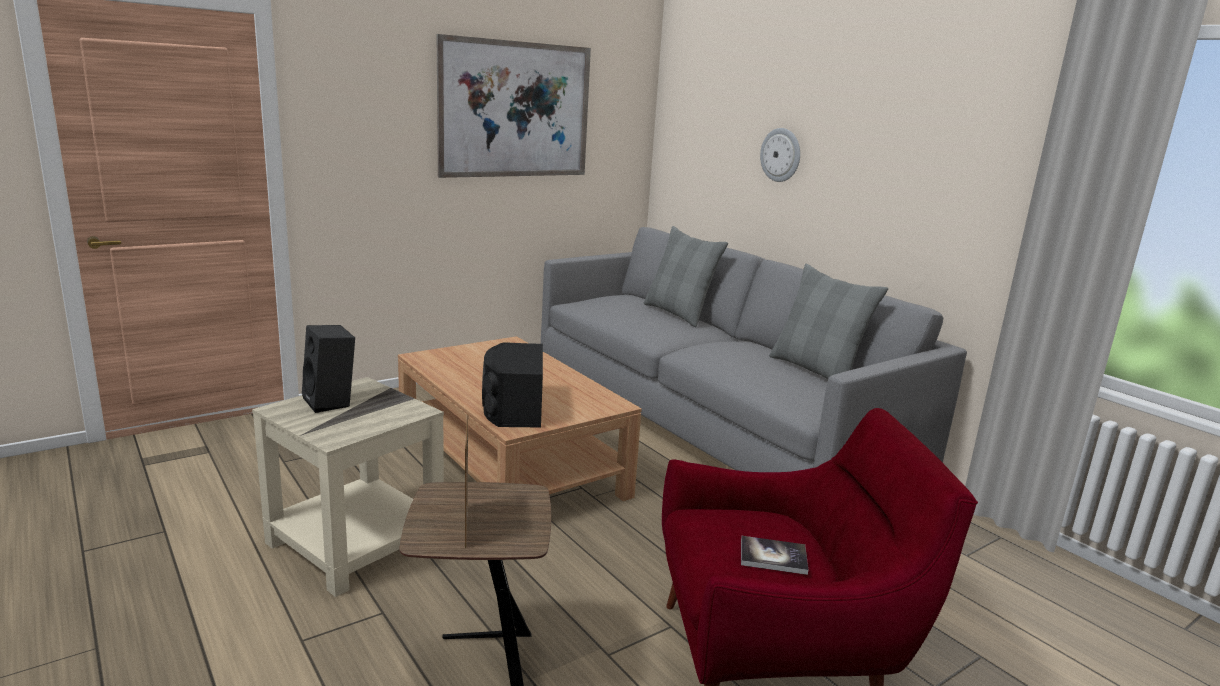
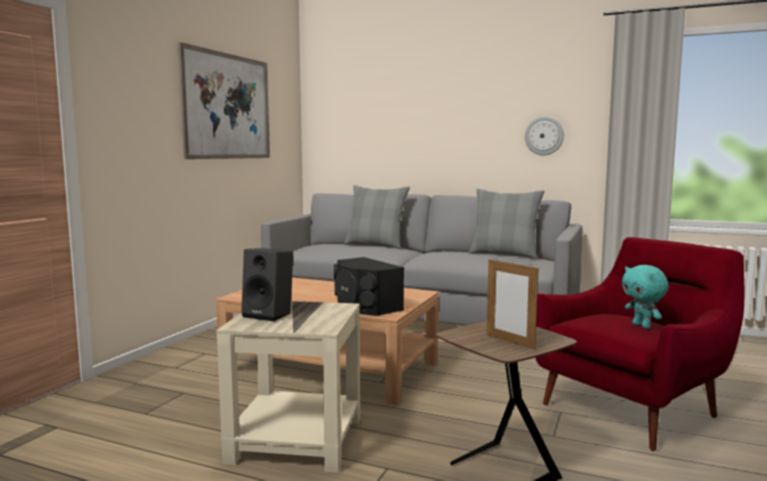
camera: 30 degrees left, 10 degrees down
book [741,536,809,575] -> turquoise plush toy [622,265,669,329]
wall clock [760,128,800,182] -> wall clock moved to [525,116,564,155]

